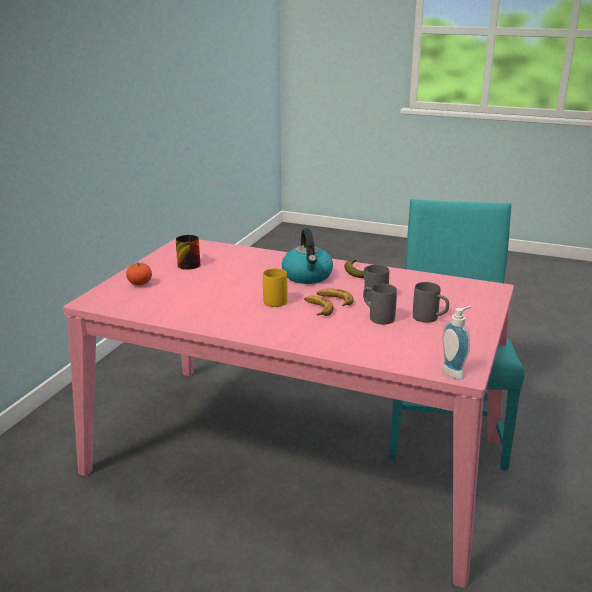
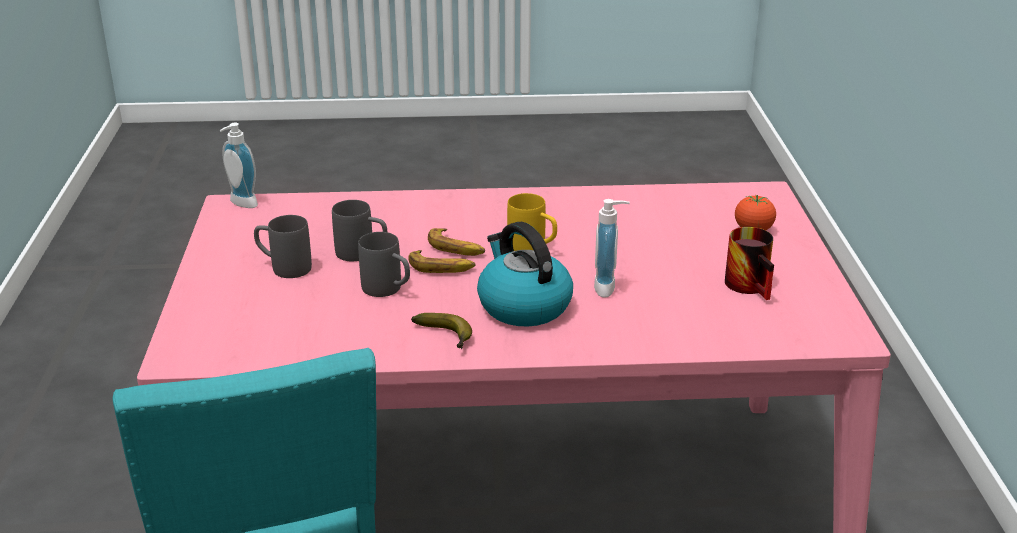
camera: 155 degrees right, 5 degrees up
none -> soap dispenser [594,199,630,298]

